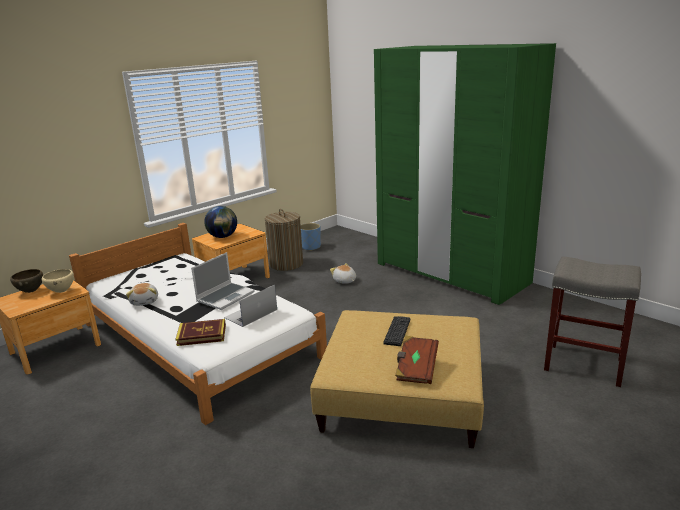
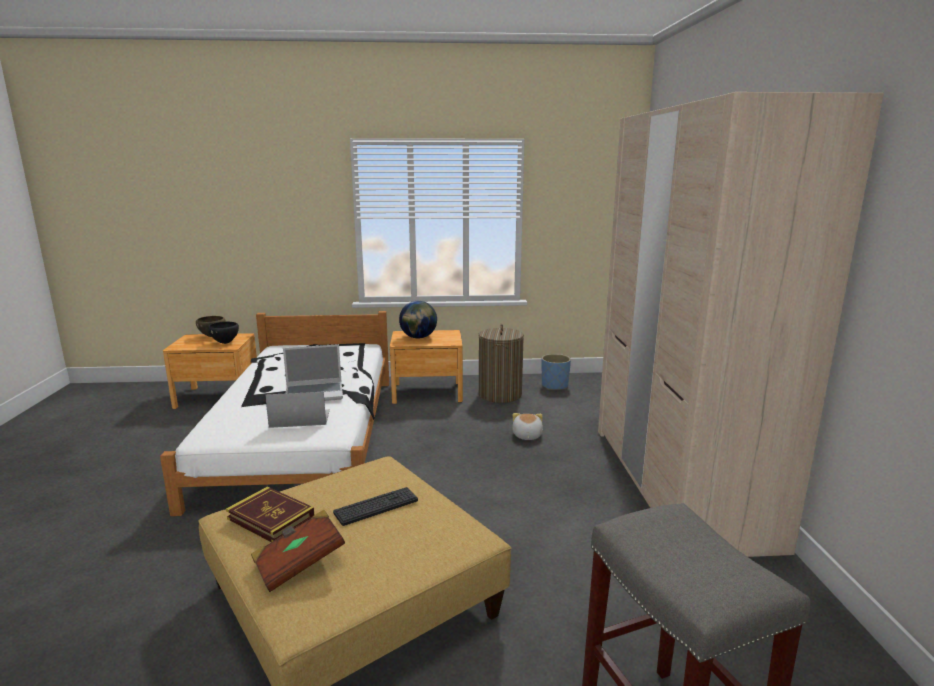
camera: 40 degrees right, 5 degrees down
beige bowl [42,269,74,293] -> black bowl [208,322,239,344]
plush toy [126,283,158,306] -> none
book [175,319,226,346] -> book moved to [226,487,314,542]
green wardrobe [374,43,556,305] -> beige wardrobe [598,92,884,557]

